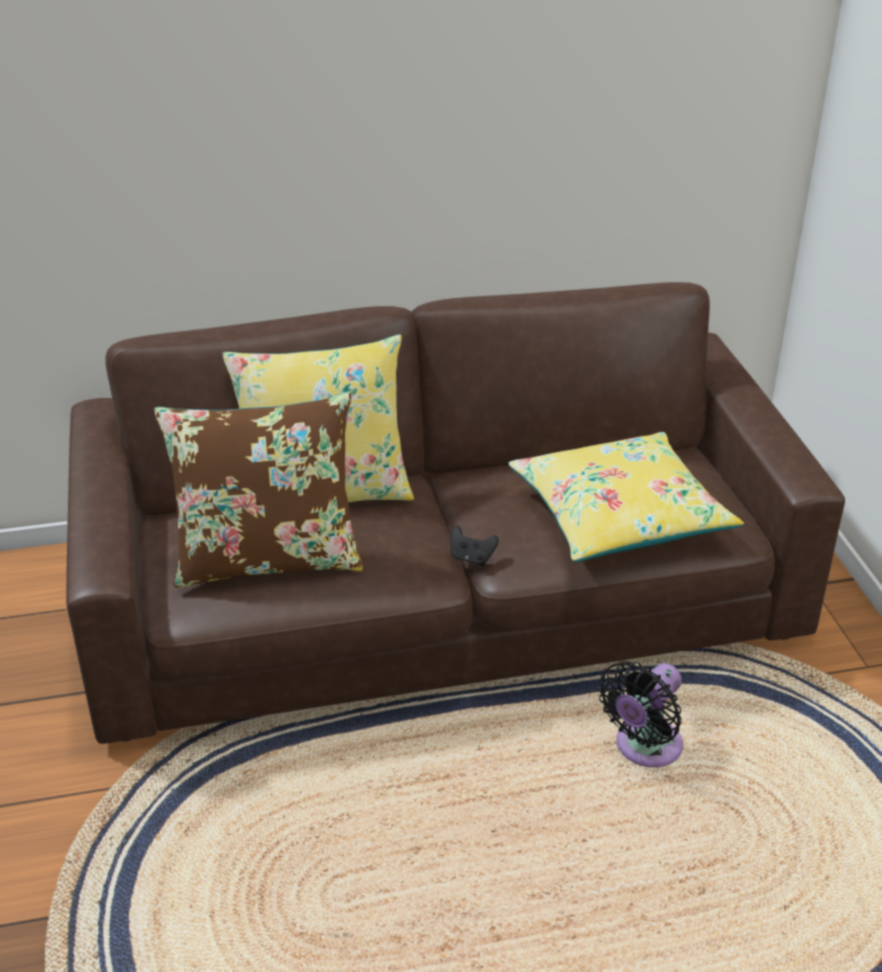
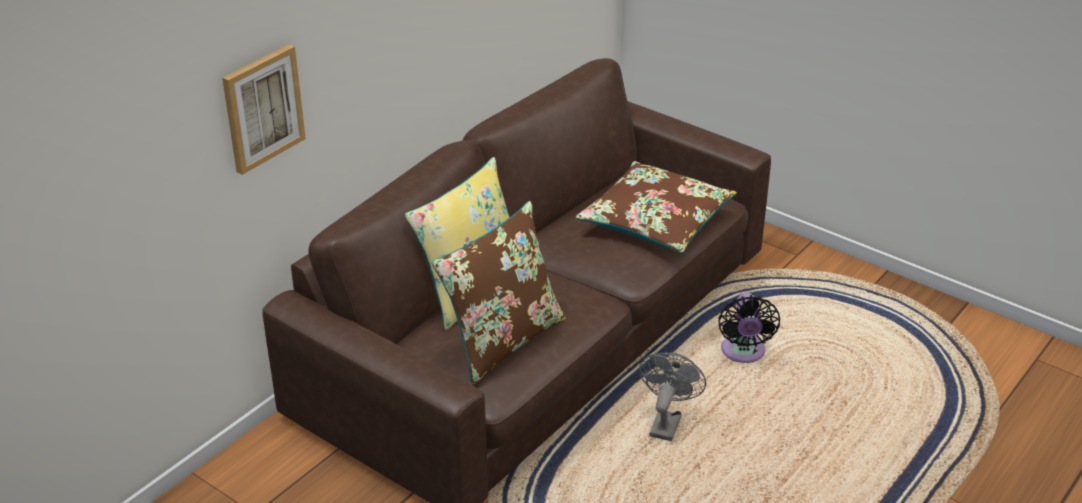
camera: 40 degrees left, 0 degrees up
black game controller [450,526,499,566] -> none
yellow pillow [508,432,744,562] -> brown pillow [576,161,737,253]
none -> picture [222,44,306,175]
none -> grey fan [639,352,706,441]

